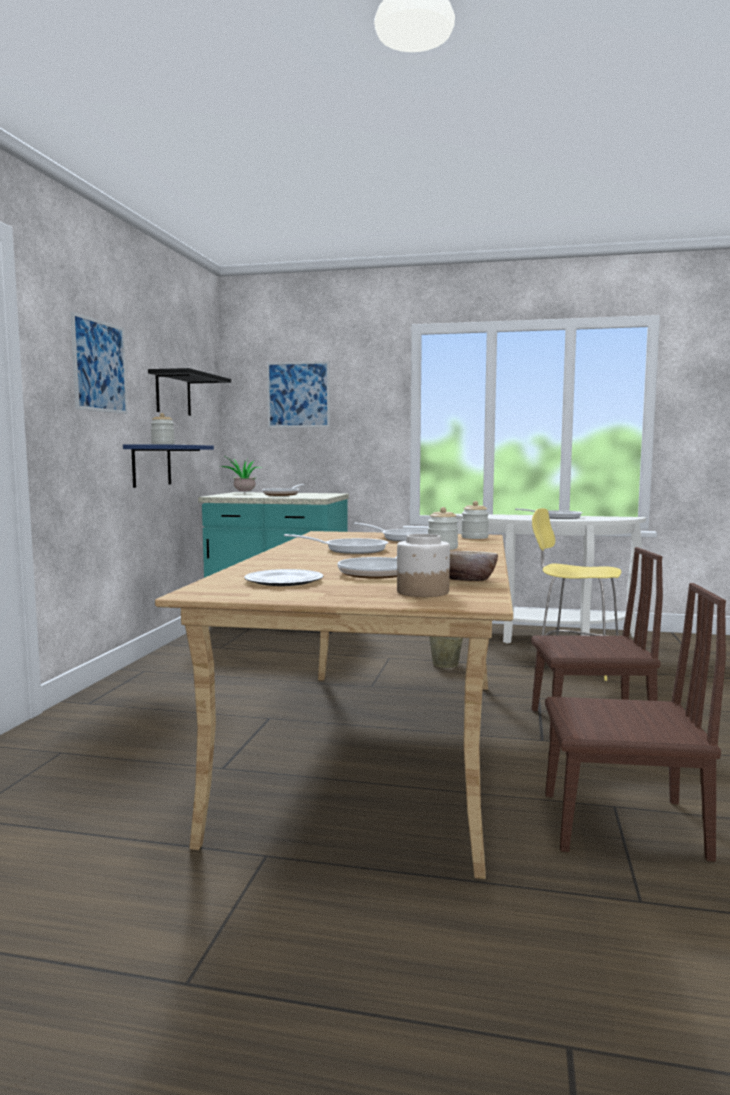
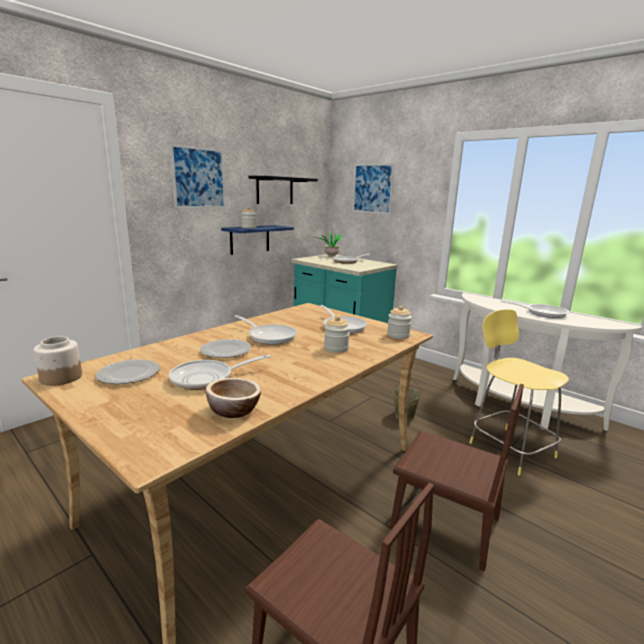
camera: 30 degrees right, 10 degrees up
jar [397,534,450,597] -> jar moved to [34,336,82,386]
none -> plate [200,339,251,358]

